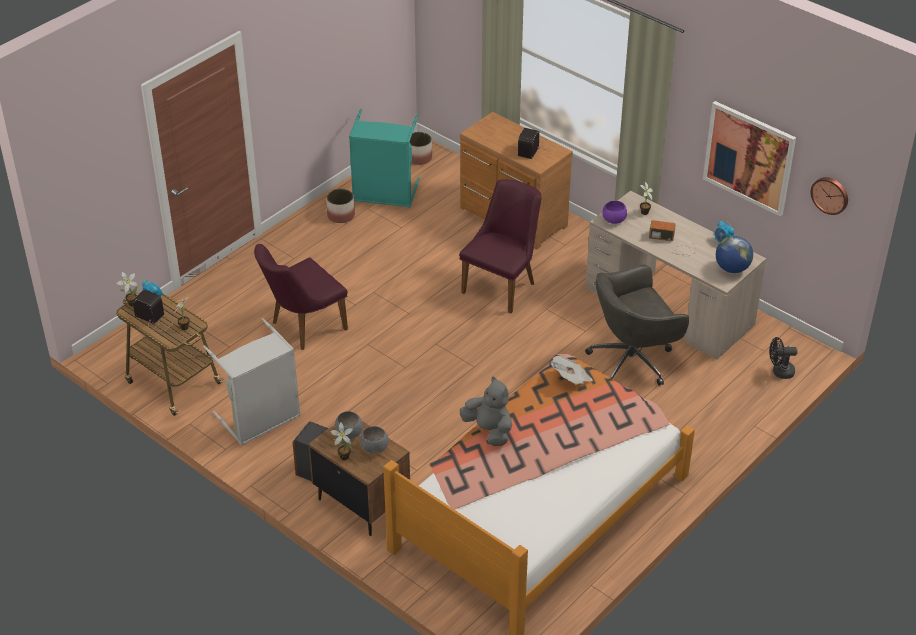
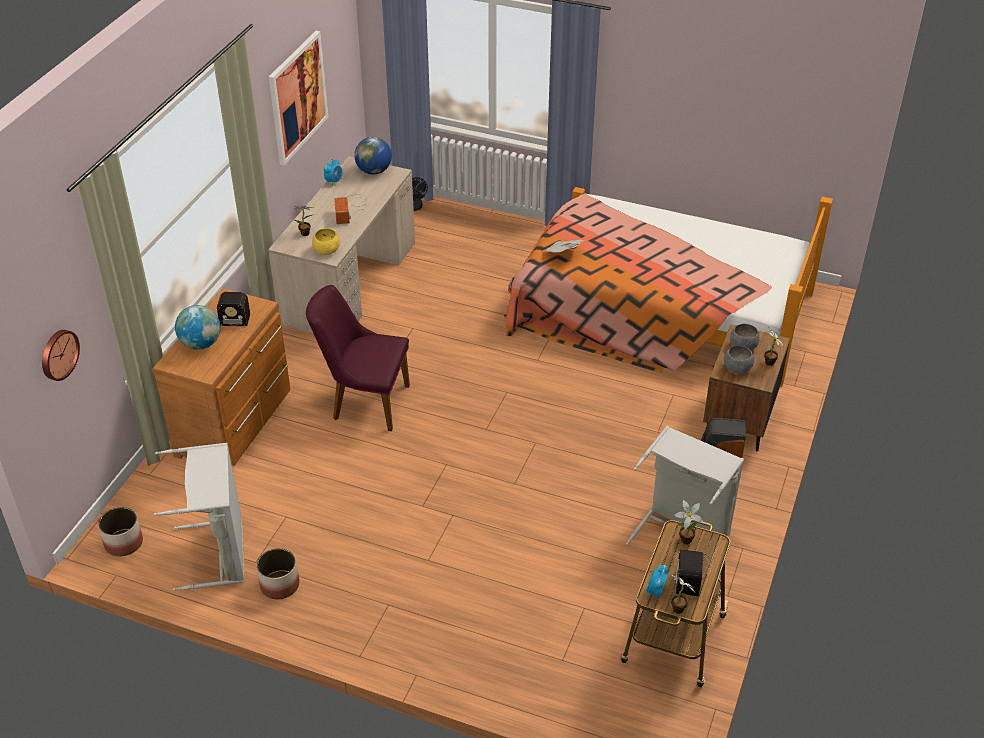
camera: 110 degrees left, 0 degrees up
purple chair [254,244,348,350] -> none
turquoise laundry basket [349,109,419,208] -> grey laundry basket [154,443,245,591]
grey plush toy [460,376,512,446] -> none
grey office chair [585,264,689,386] -> none
purple bowl [602,201,627,224] -> yellow bowl [312,229,340,255]
wall clock [811,177,848,215] -> wall clock moved to [42,330,80,381]
none -> globe [175,305,221,350]

